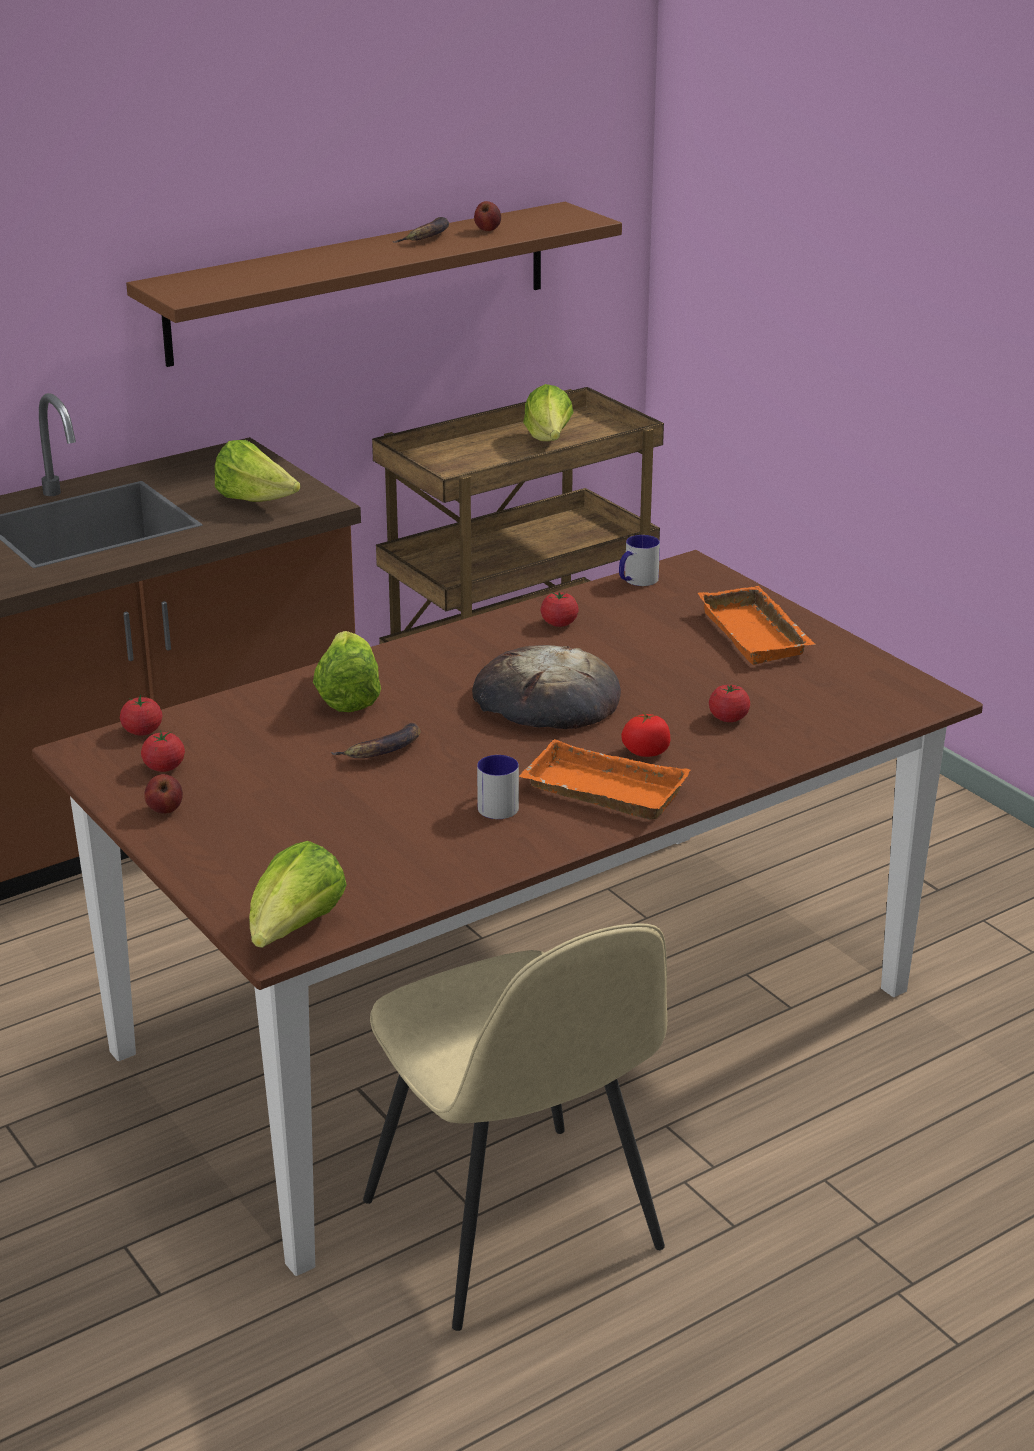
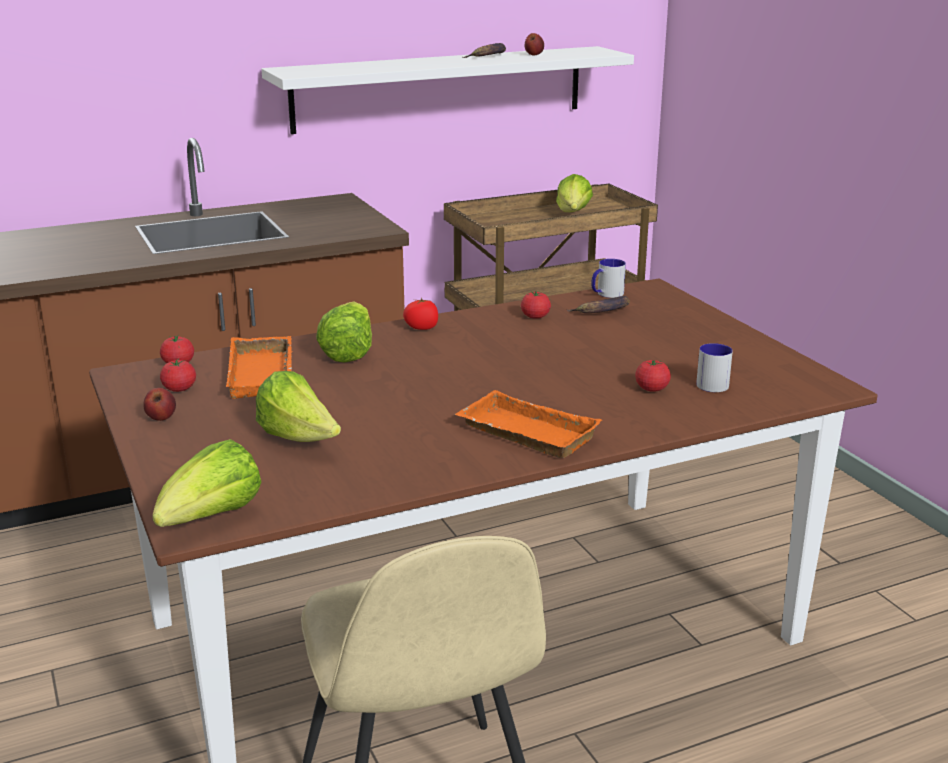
camera: 10 degrees right, 5 degrees down
brown shelf [126,202,622,367] -> white shelf [261,46,634,134]
lettuce [215,440,300,502] -> lettuce moved to [256,371,341,442]
banana [331,723,421,758] -> banana moved to [567,296,630,313]
bread [472,645,621,729] -> none
mug [477,755,519,819] -> mug moved to [696,343,733,392]
tomato [621,711,670,757] -> tomato moved to [403,298,438,330]
orange tray [698,586,815,665] -> orange tray moved to [226,336,292,399]

